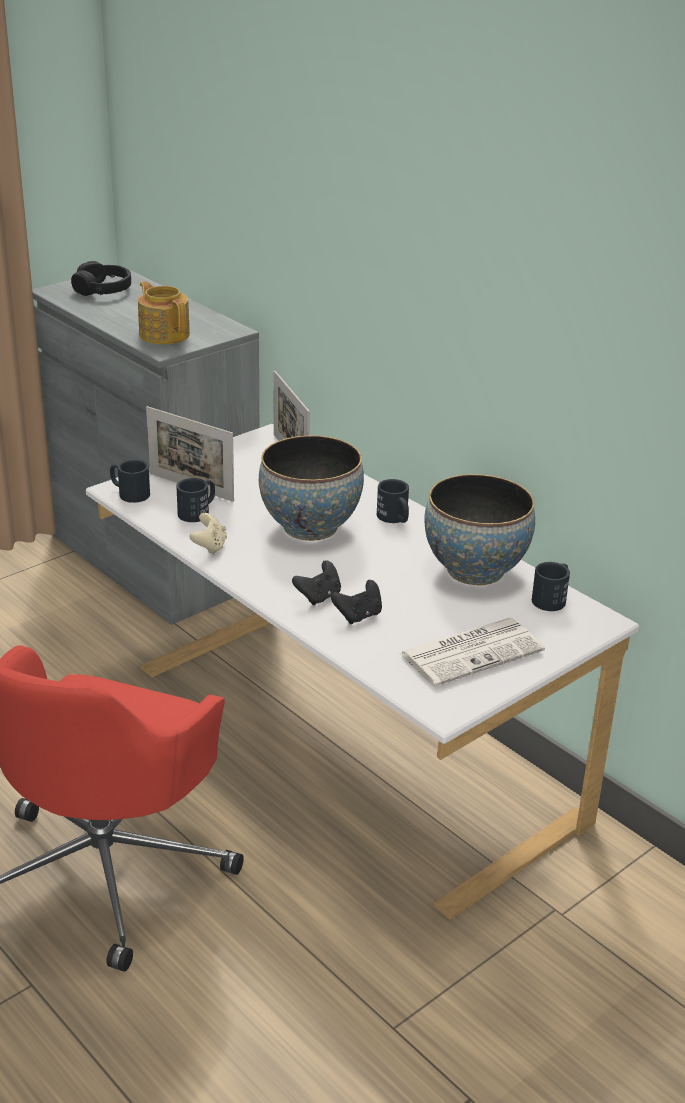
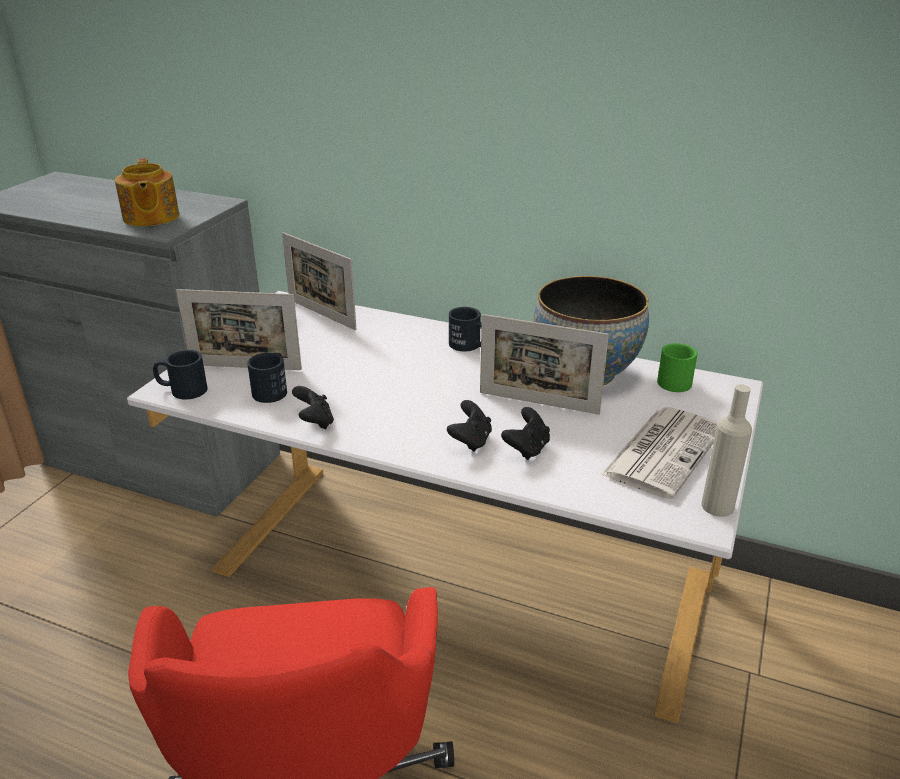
camera: 25 degrees left, 0 degrees up
black headphones [71,261,131,296] -> none
teapot [138,281,190,344] -> teapot turned 135 degrees counterclockwise [115,158,180,226]
beige game controller [190,513,227,555] -> black game controller [292,386,334,429]
bowl [259,435,364,541] -> none
black mug [532,562,570,611] -> green mug [657,343,698,392]
none -> picture frame [480,314,609,415]
none -> beige bottle [701,384,752,517]

